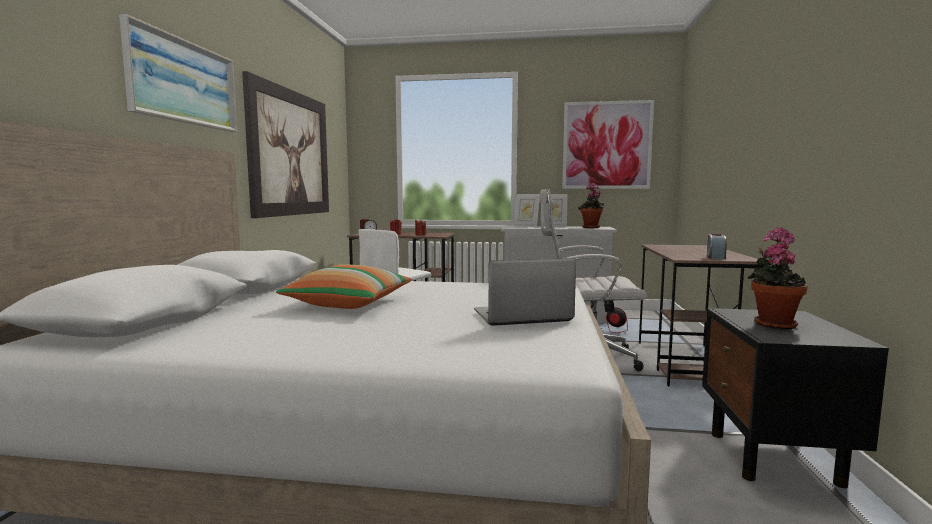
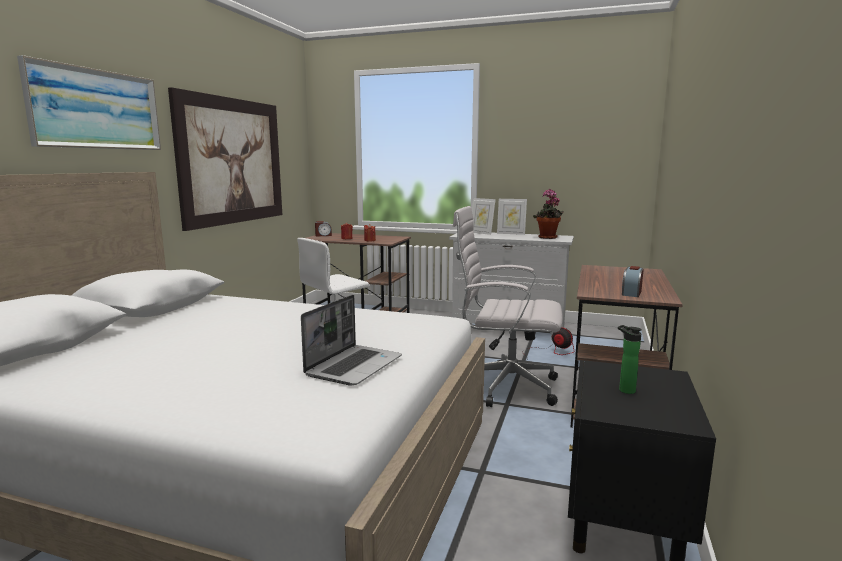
camera: 10 degrees right, 5 degrees up
pillow [276,264,412,309] -> none
laptop [474,258,576,326] -> laptop turned 120 degrees clockwise [301,295,402,386]
picture [562,100,654,189] -> none
potted plant [748,227,808,329] -> bottle [618,325,642,394]

